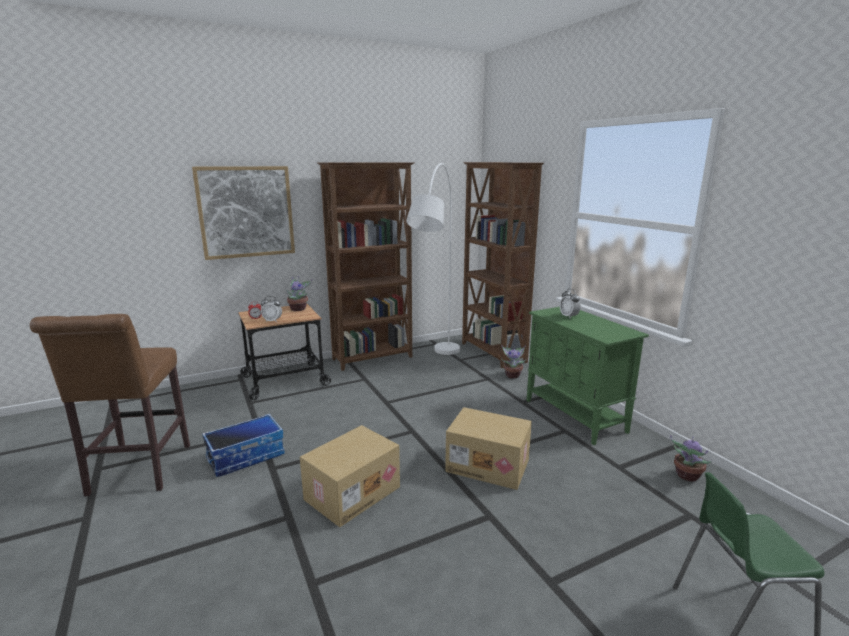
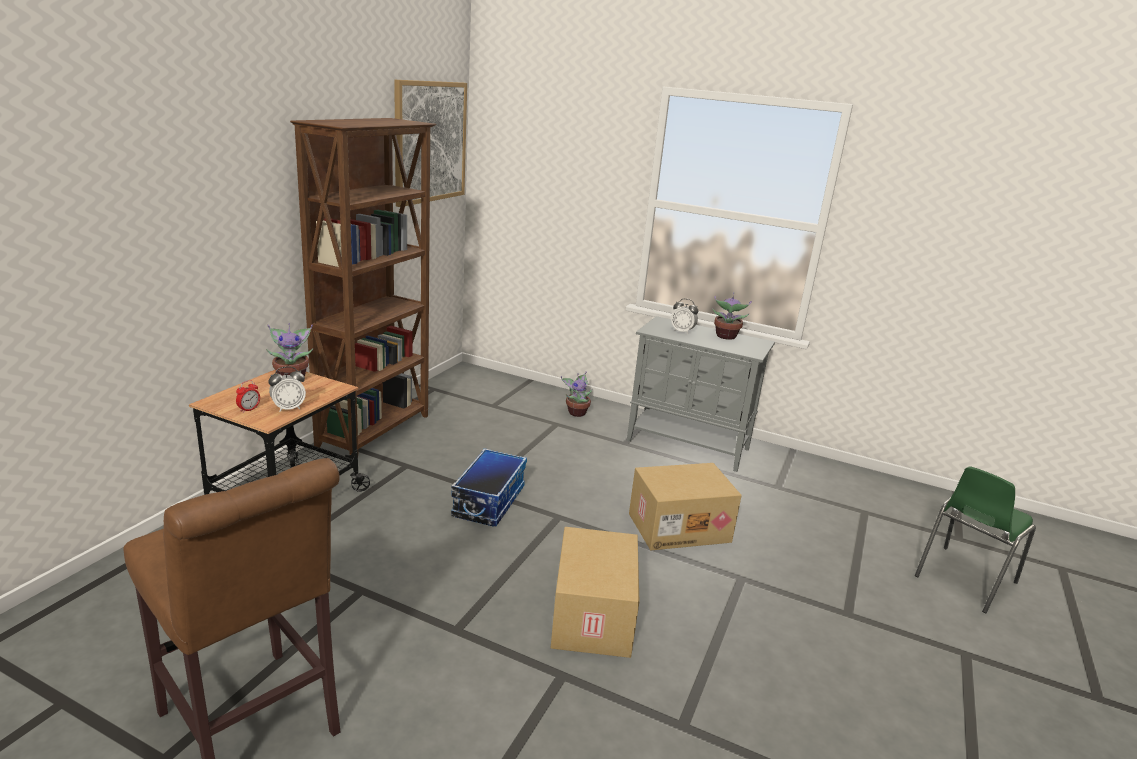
camera: 40 degrees left, 5 degrees up
picture [192,166,295,260] -> picture moved to [394,80,467,207]
storage box [202,414,285,477] -> storage box moved to [451,448,527,527]
white floor lamp [406,163,460,355] -> none
brown bookcase [462,162,544,368] -> none
green cabinet [527,307,649,445] -> grey cabinet [627,316,775,472]
potted plant [670,435,712,481] -> potted plant moved to [712,292,752,340]

